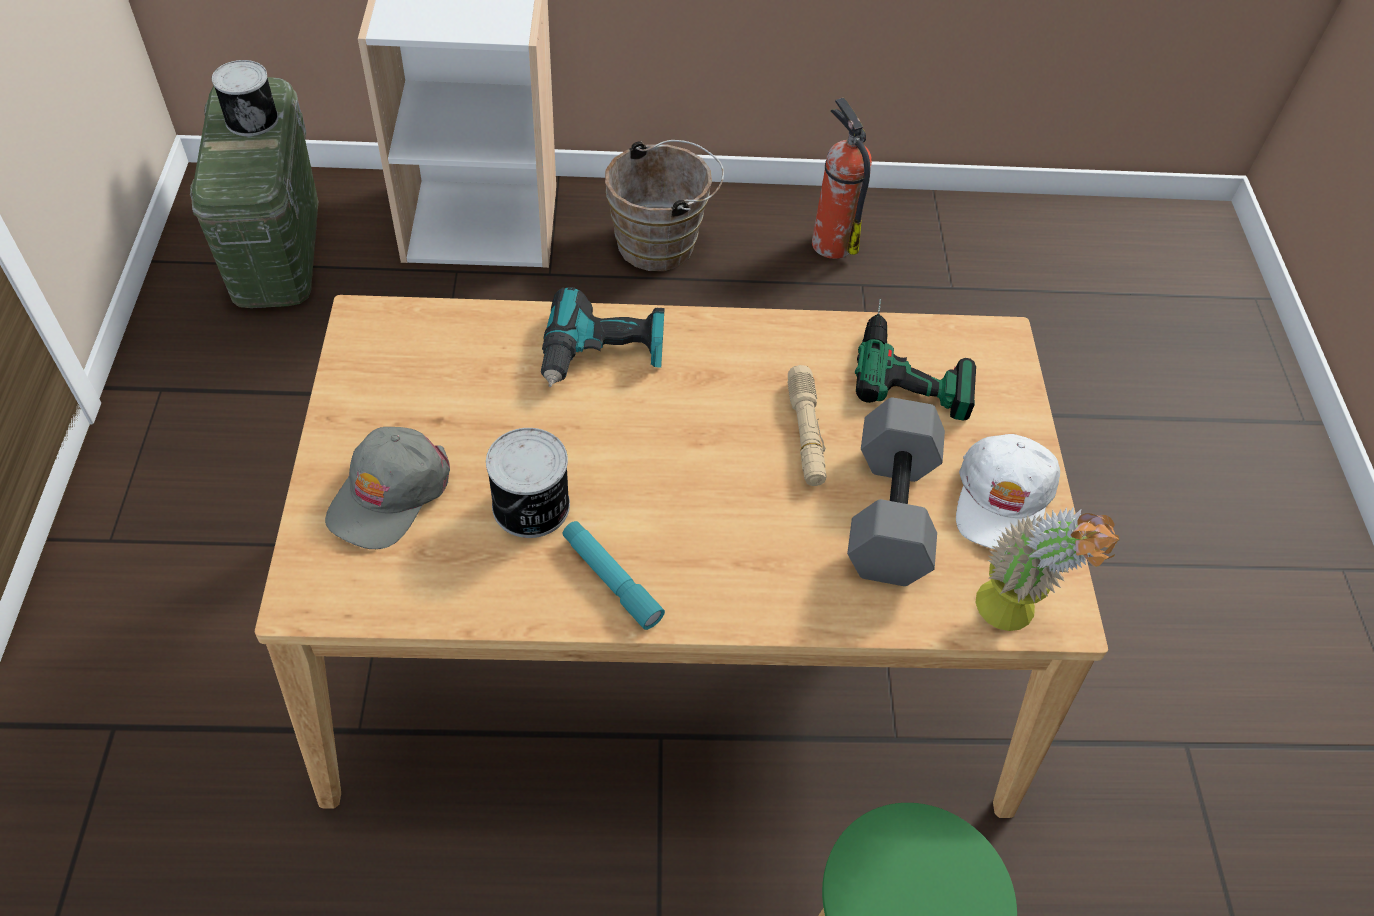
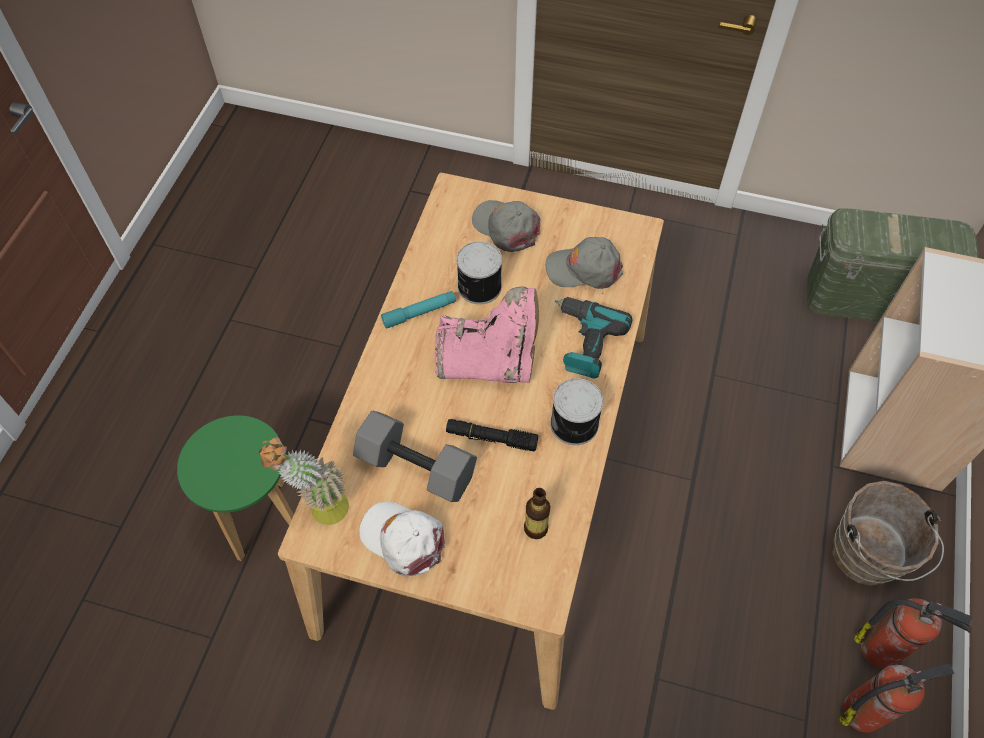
camera: 110 degrees right, 5 degrees up
can [212,60,279,136] -> can moved to [550,378,604,445]
beige flashlight [787,365,827,486] -> black flashlight [446,419,538,451]
power drill [855,299,976,421] -> bottle [524,488,551,539]
none -> pink boot [434,286,539,383]
none -> grey cap [545,237,623,289]
none -> fire extinguisher [853,598,973,669]

